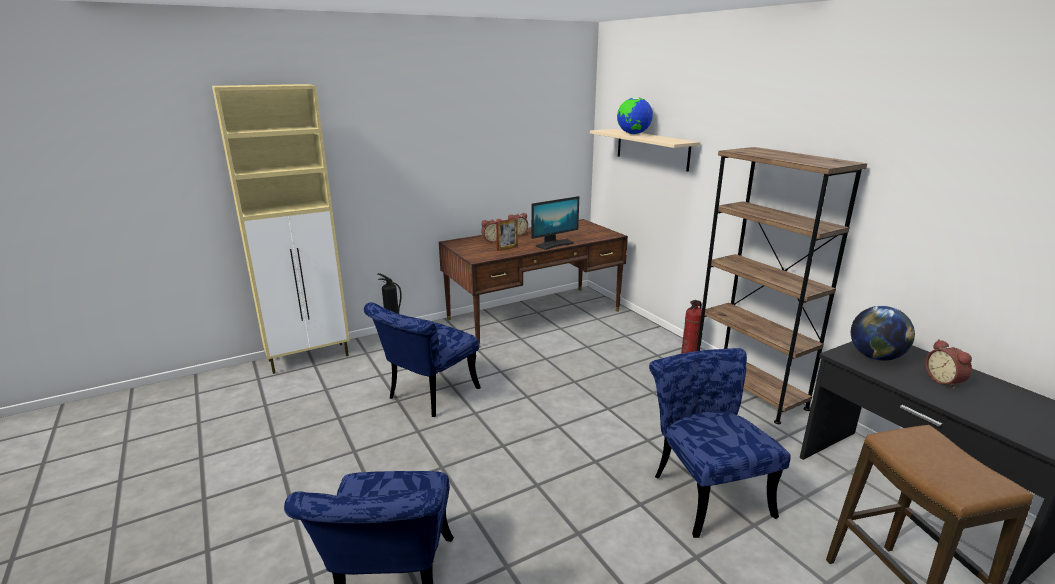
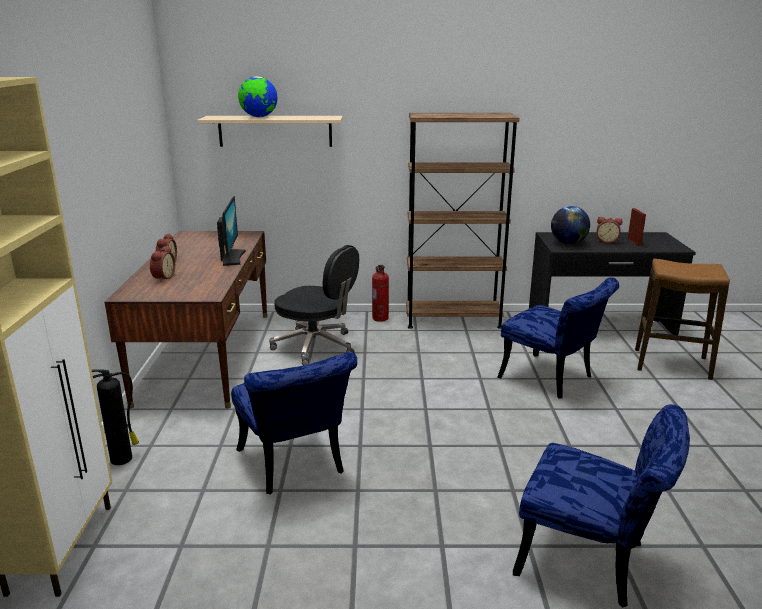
camera: 60 degrees left, 0 degrees up
picture frame [496,218,518,251] -> picture frame moved to [628,208,646,246]
blue chair [649,348,791,538] -> blue chair turned 150 degrees counterclockwise [497,277,619,399]
none -> black office chair [269,245,359,366]

